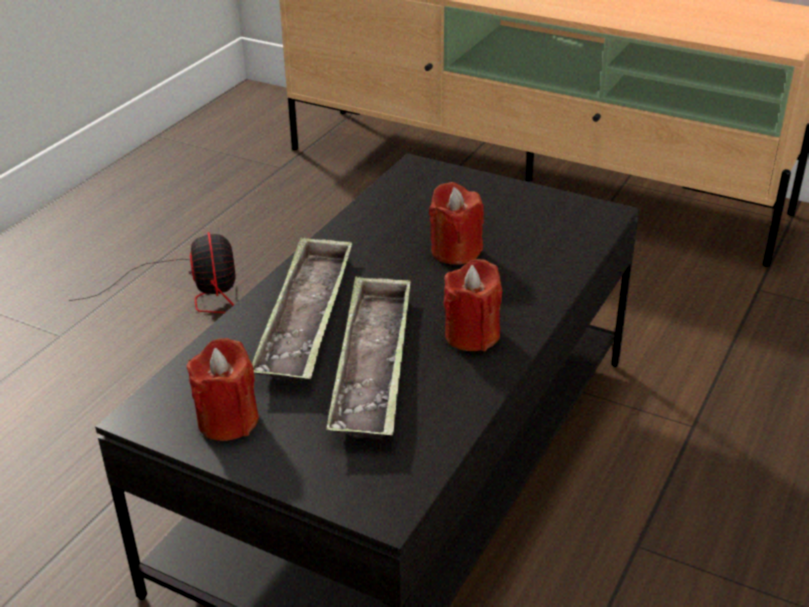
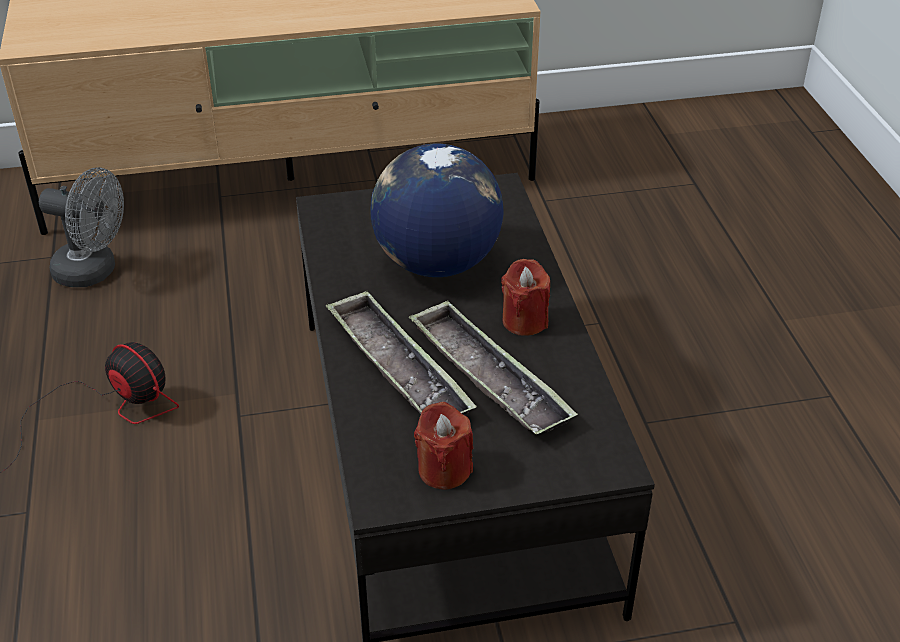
camera: 40 degrees left, 5 degrees up
red candle [429,182,484,265] -> globe [370,144,504,277]
none -> grey fan [39,167,124,287]

